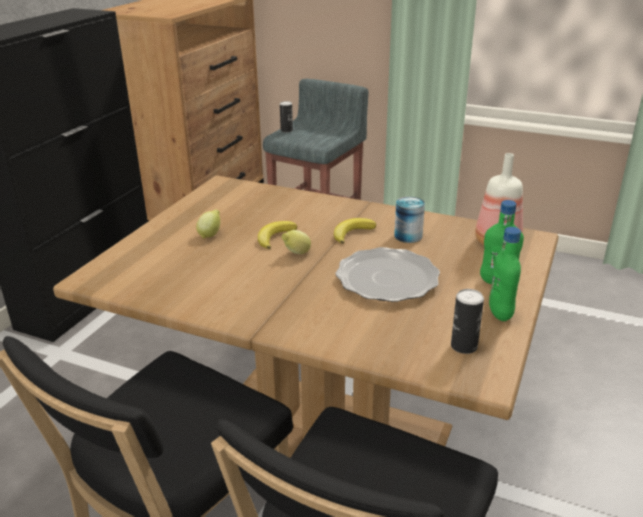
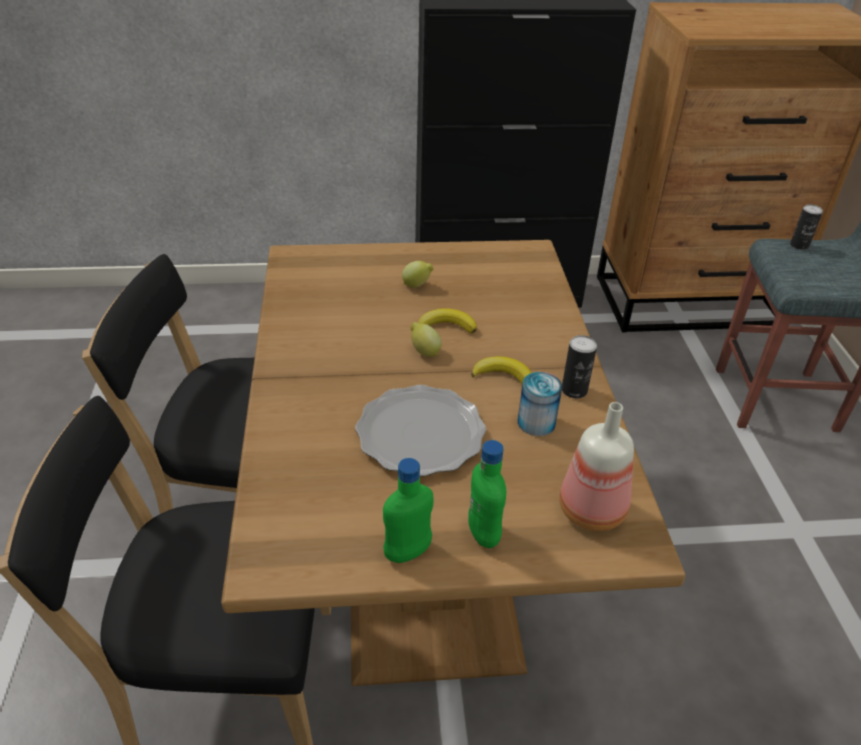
camera: 60 degrees right, 10 degrees up
can [451,289,484,354] -> can moved to [562,335,597,398]

